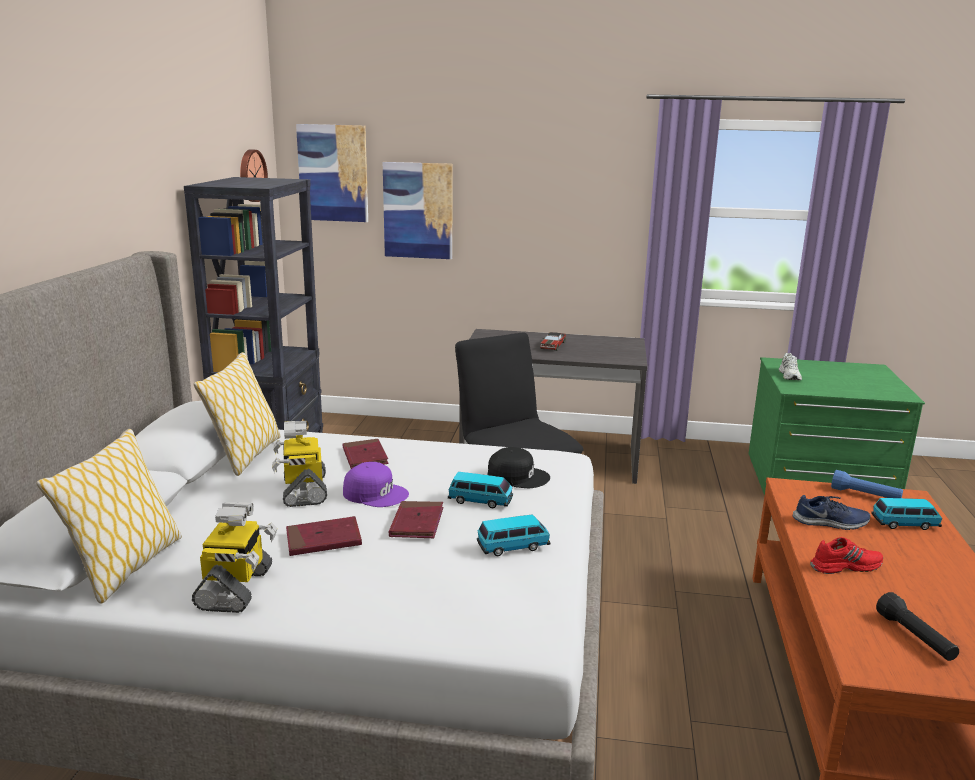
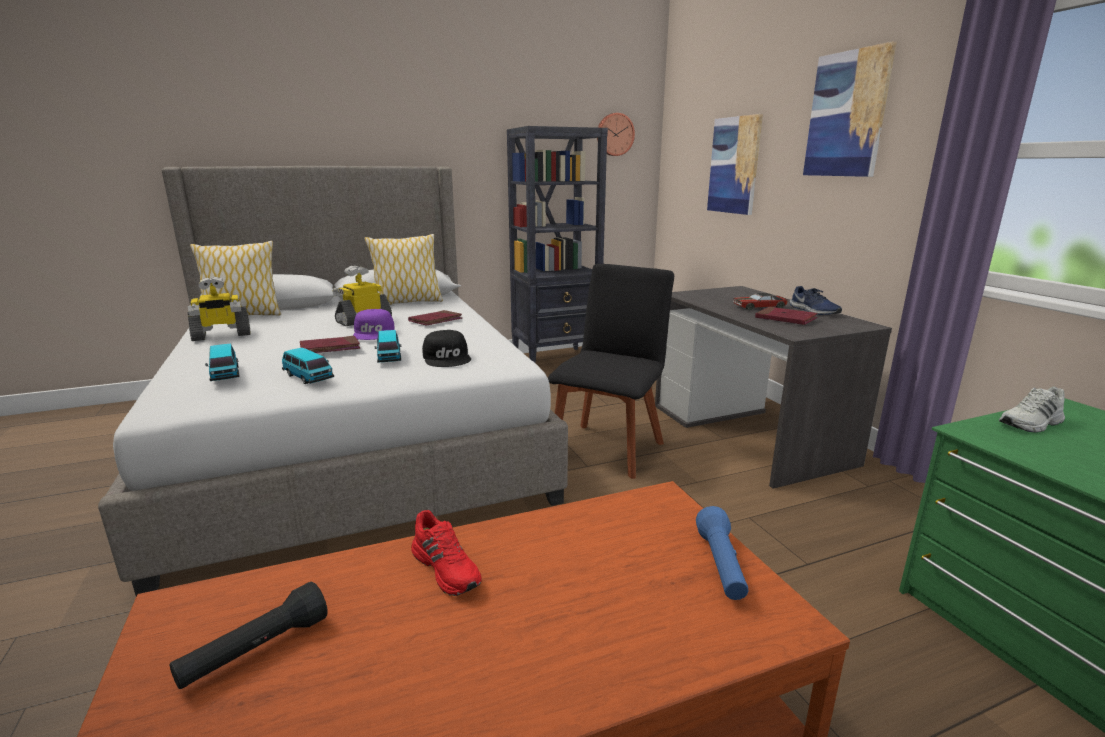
camera: 60 degrees right, 0 degrees up
red book [286,516,362,556] -> red book moved to [755,307,818,325]
picture [296,124,368,222] -> picture moved to [803,41,897,177]
blue shoe [793,495,870,530] -> blue shoe moved to [790,286,842,315]
toy car [871,498,942,530] -> toy car moved to [205,344,240,381]

